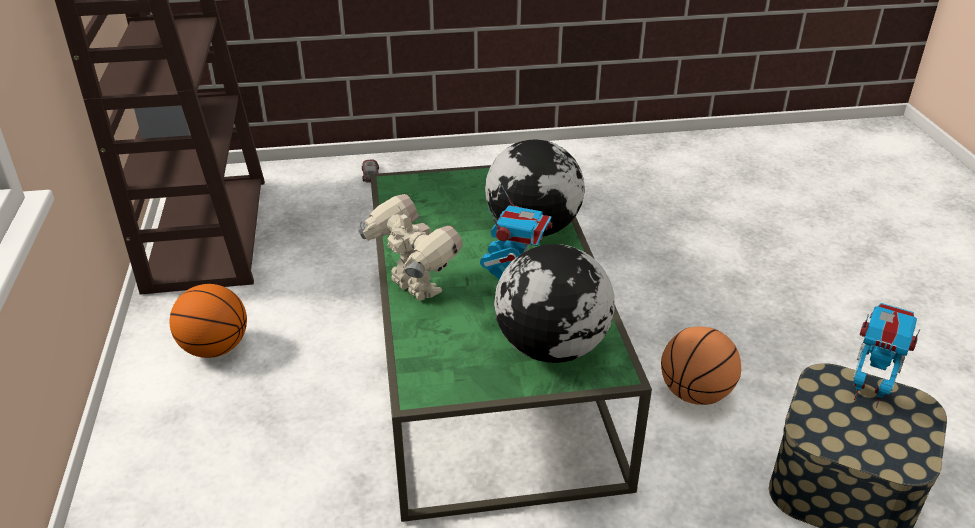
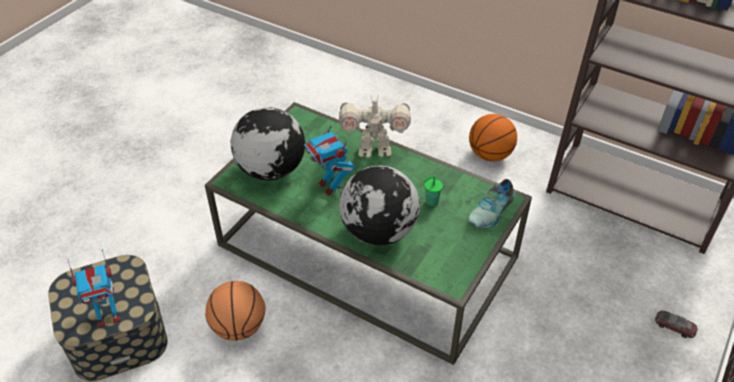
camera: 130 degrees right, 10 degrees up
none -> green cup [423,176,443,206]
none -> shoe [468,179,515,229]

